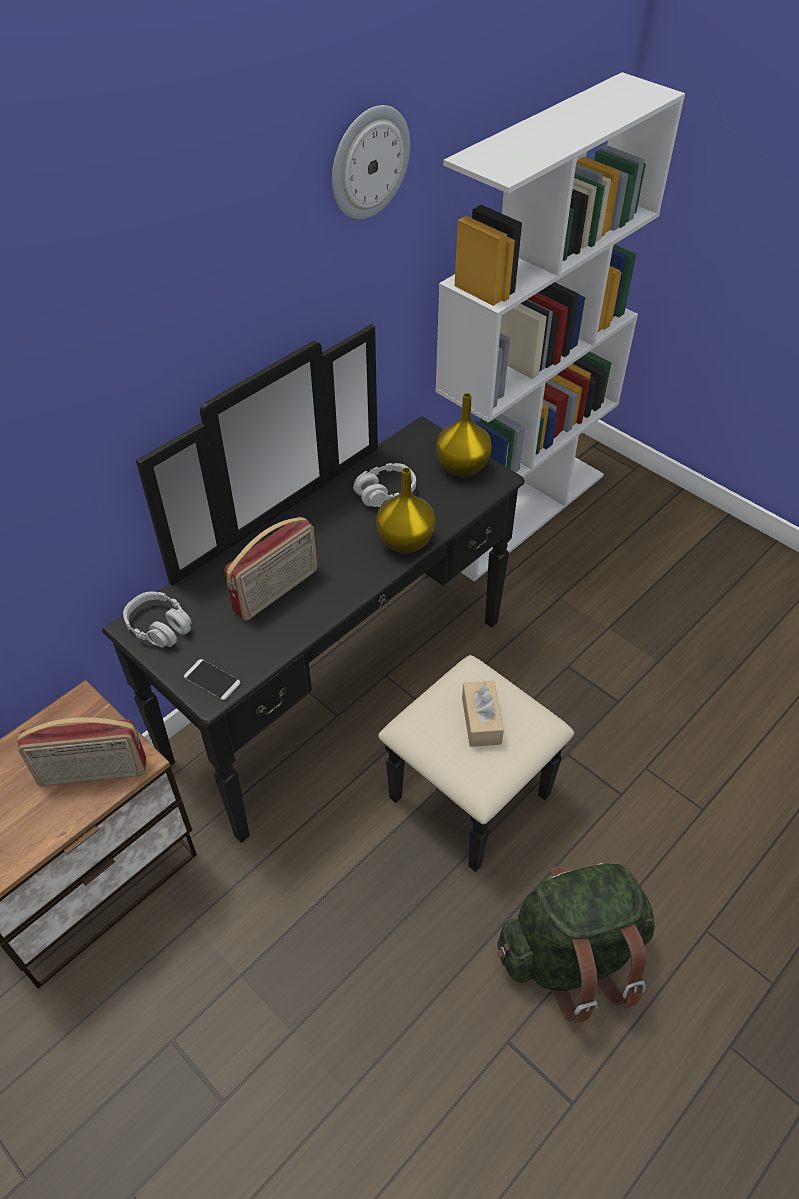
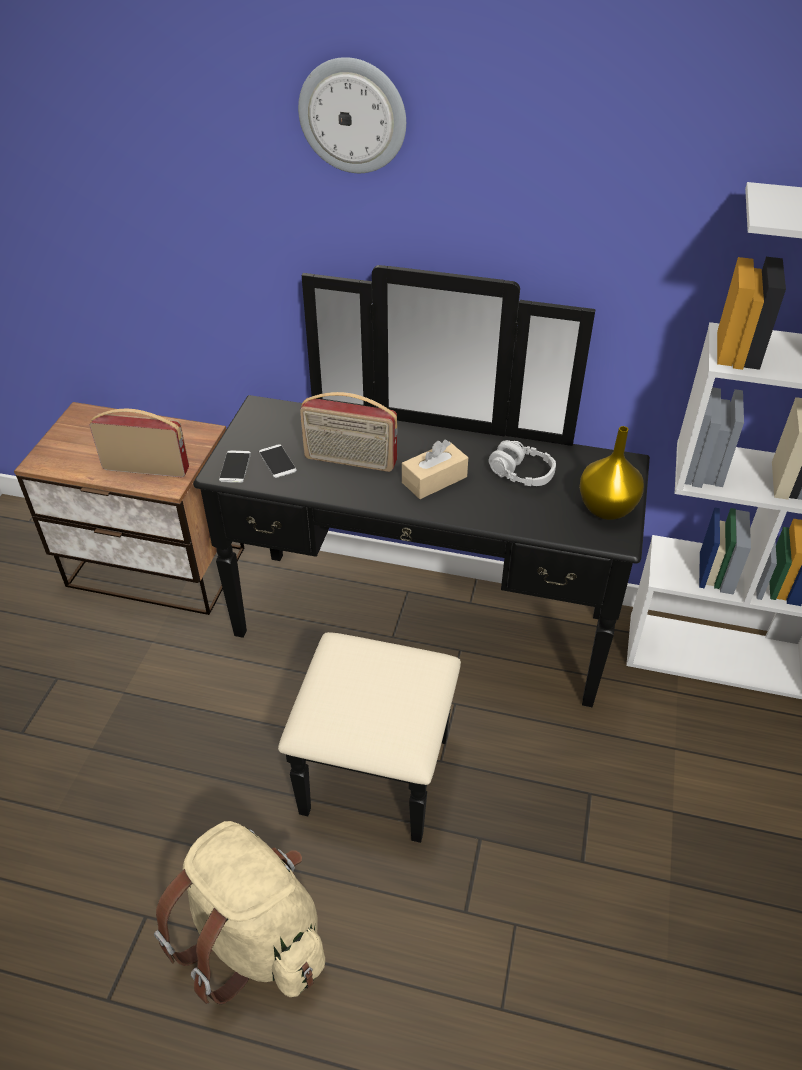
camera: 60 degrees right, 5 degrees down
radio [17,717,146,786] -> radio turned 135 degrees clockwise [89,409,189,477]
grey headphones [123,591,192,648] -> none
wall clock [332,105,410,219] -> wall clock moved to [298,57,406,173]
yellow vase [376,467,436,554] -> none
beige tissue box [462,681,504,747] -> beige tissue box moved to [402,440,468,499]
green backpack [497,863,655,1023] -> beige backpack [154,821,325,1005]
none -> phone [259,444,297,478]

